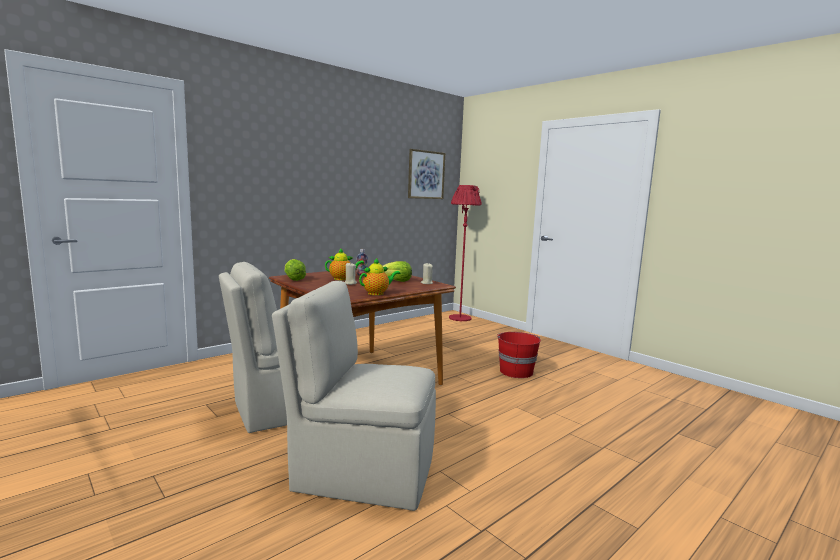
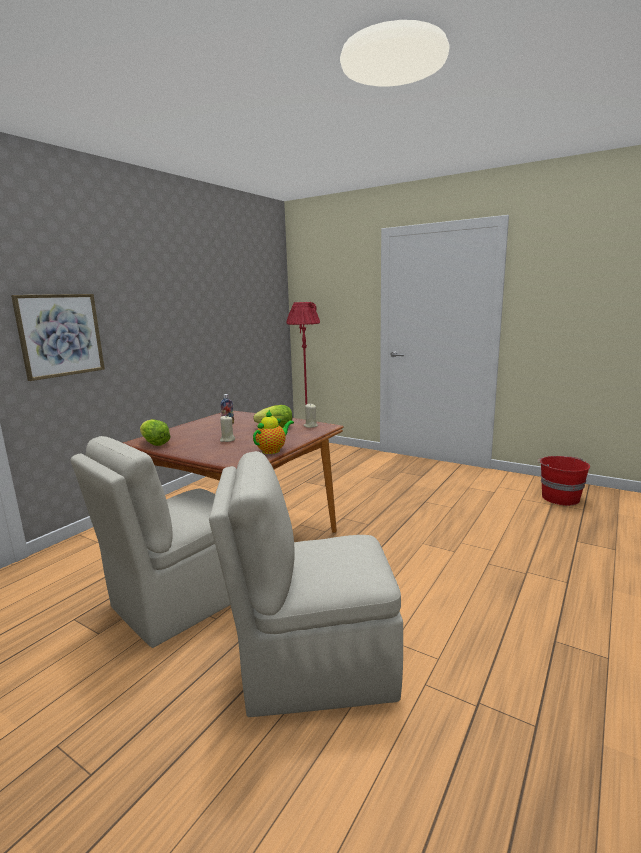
camera: 15 degrees left, 5 degrees up
teapot [325,248,364,280] -> none
picture [408,149,445,199] -> picture moved to [11,294,105,381]
red bucket [497,332,541,378] -> red bucket moved to [538,456,590,506]

